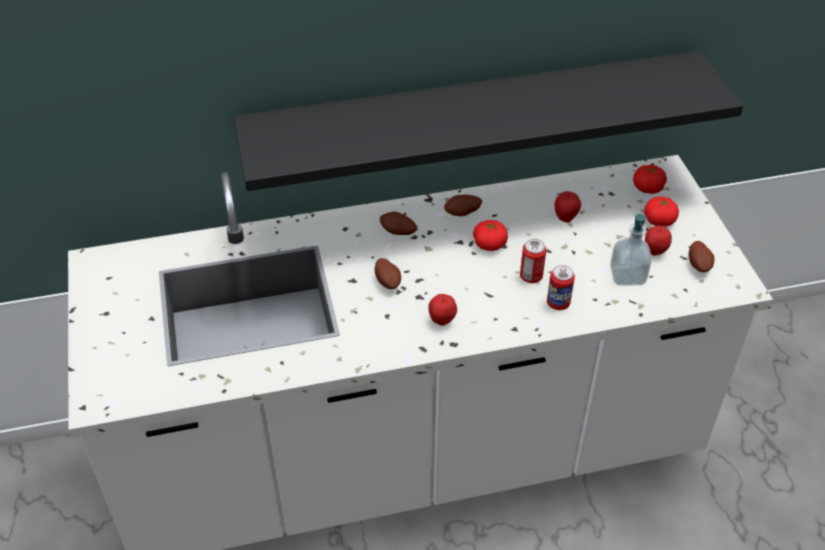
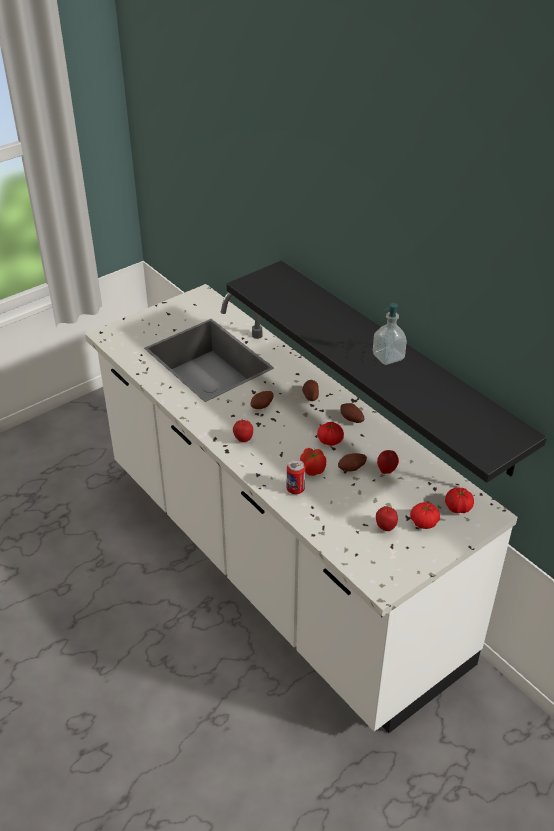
camera: 65 degrees right, 5 degrees down
can [520,239,546,283] -> tomato [300,448,326,476]
soap dispenser [610,214,652,286] -> soap dispenser moved to [373,303,407,365]
potato [689,241,714,272] -> potato moved to [338,453,367,471]

